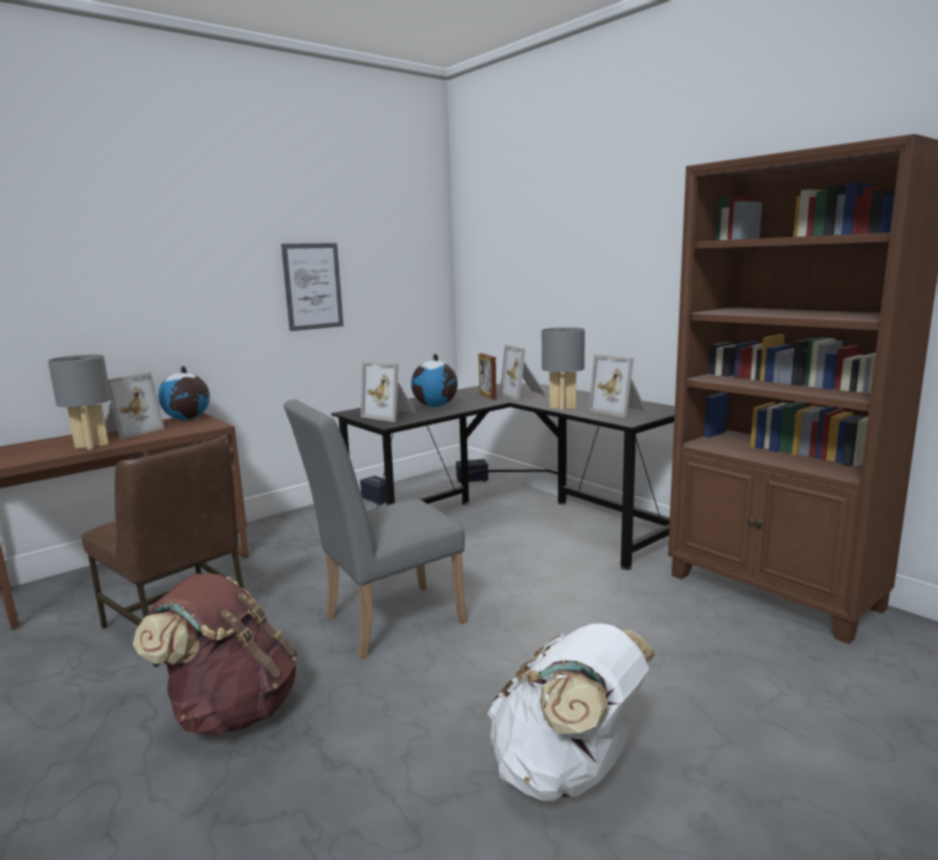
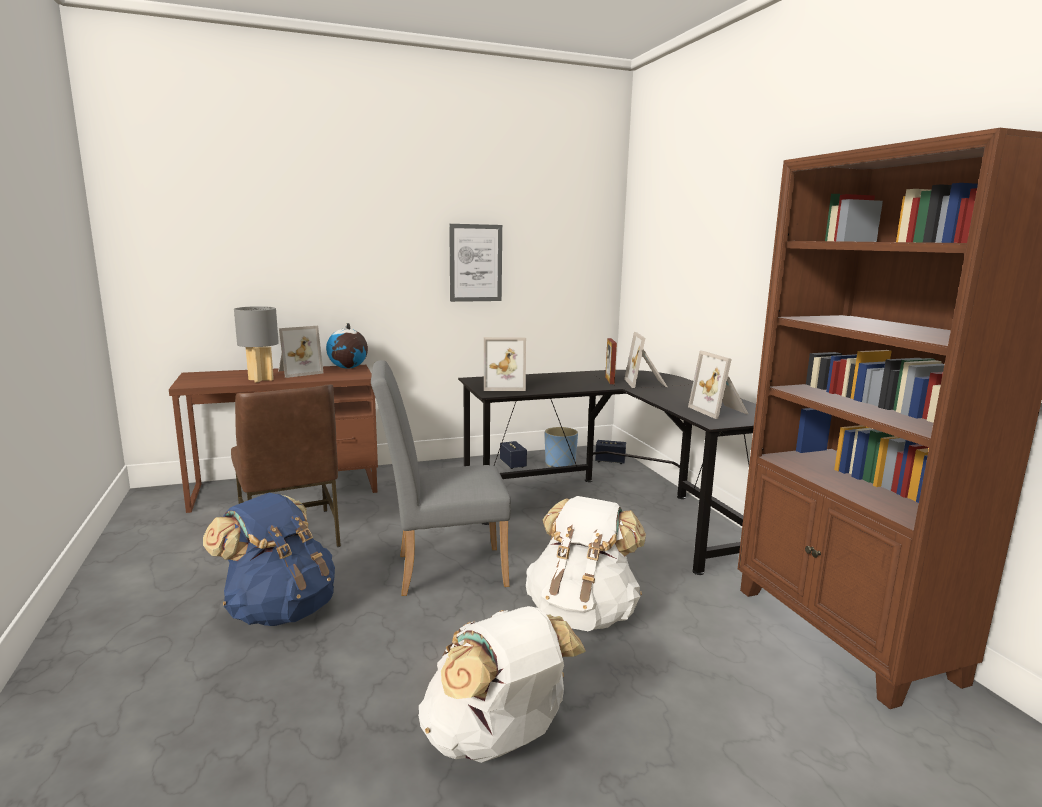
camera: 20 degrees right, 0 degrees up
brown backpack [133,573,298,735] -> blue backpack [203,493,335,626]
picture frame [361,361,417,422] -> picture frame turned 60 degrees counterclockwise [484,337,526,391]
globe [411,354,458,407] -> none
grey table lamp [542,327,585,411] -> none
none -> white backpack [526,496,646,631]
none -> blue planter [545,427,578,467]

